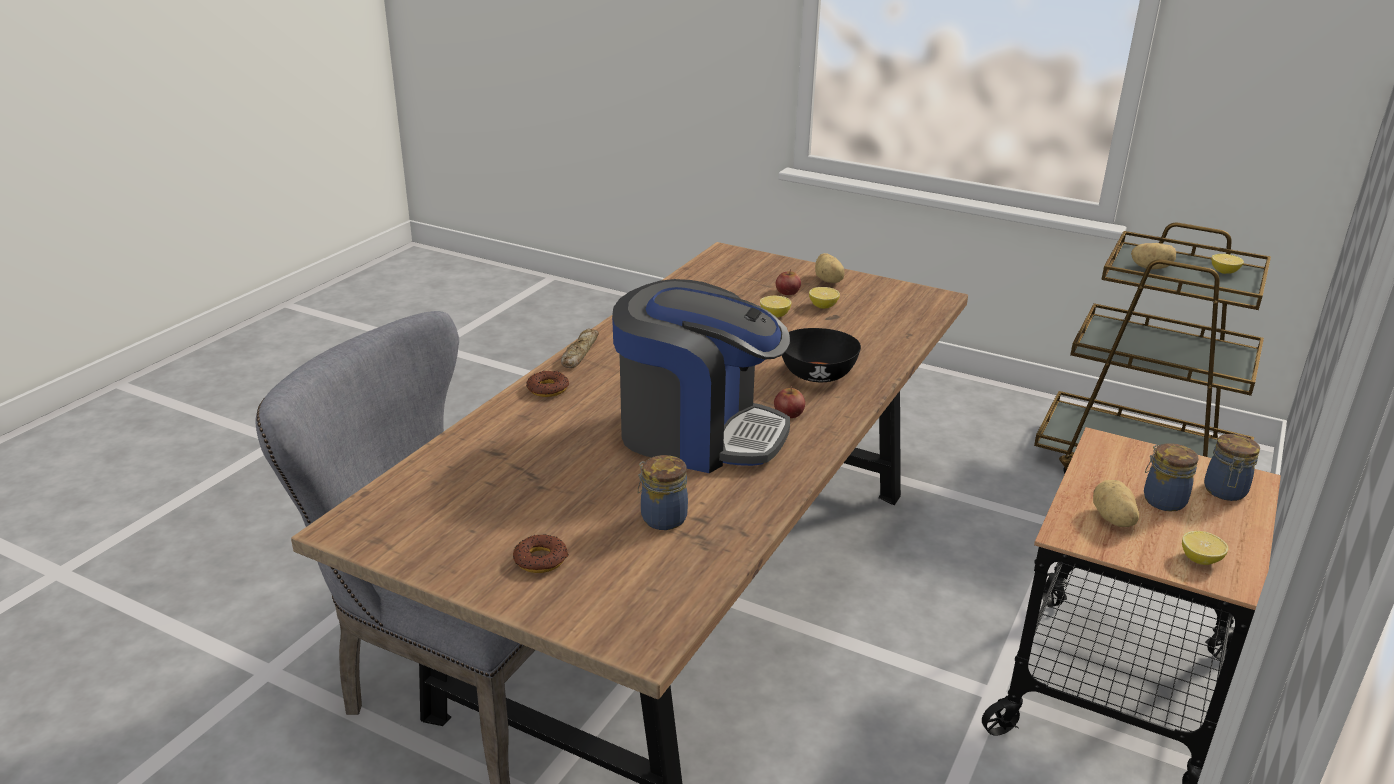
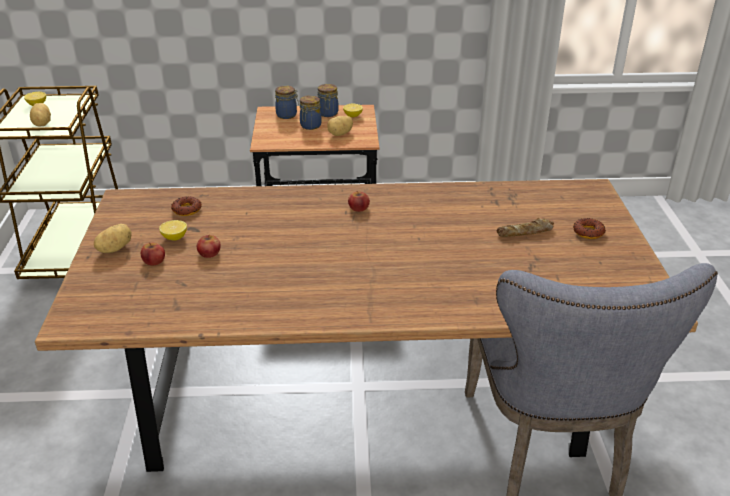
camera: 120 degrees left, 5 degrees up
donut [526,371,569,397] -> donut moved to [171,196,202,216]
bread [561,328,599,368] -> bread moved to [497,218,554,237]
coffee machine [612,279,790,473] -> none
jar [638,455,688,530] -> jar moved to [317,84,339,117]
lemon [760,295,791,317] -> apple [197,235,221,258]
black bowl [780,328,861,382] -> none

